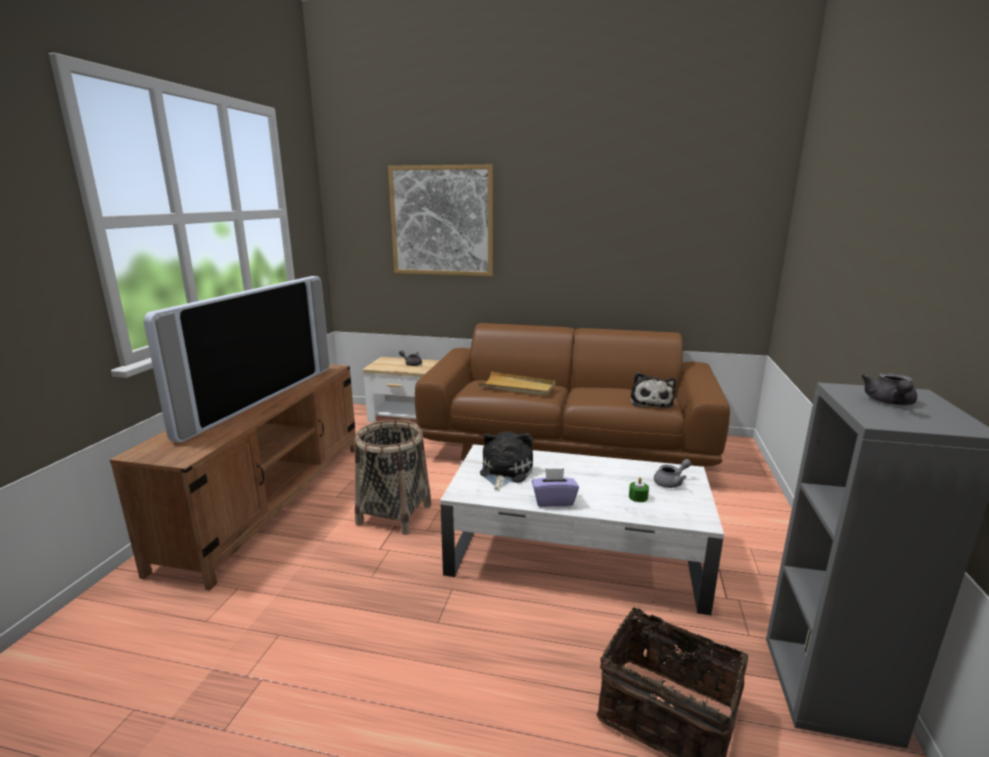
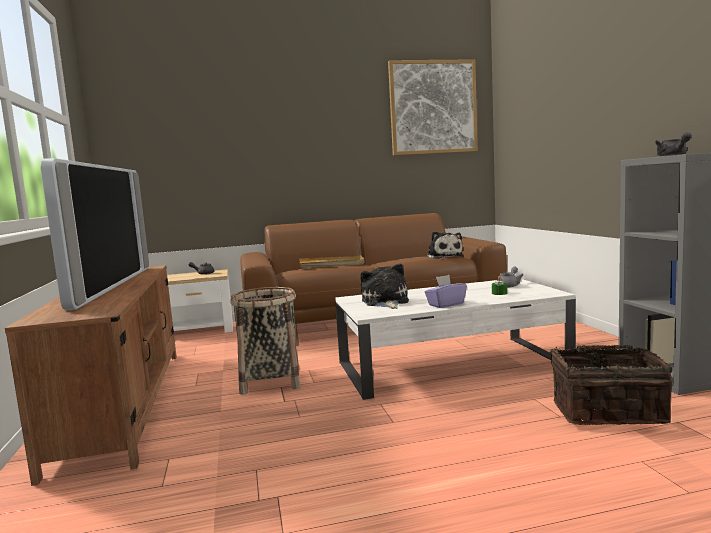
camera: 25 degrees left, 10 degrees down
picture [388,165,493,276] -> picture moved to [388,59,478,155]

